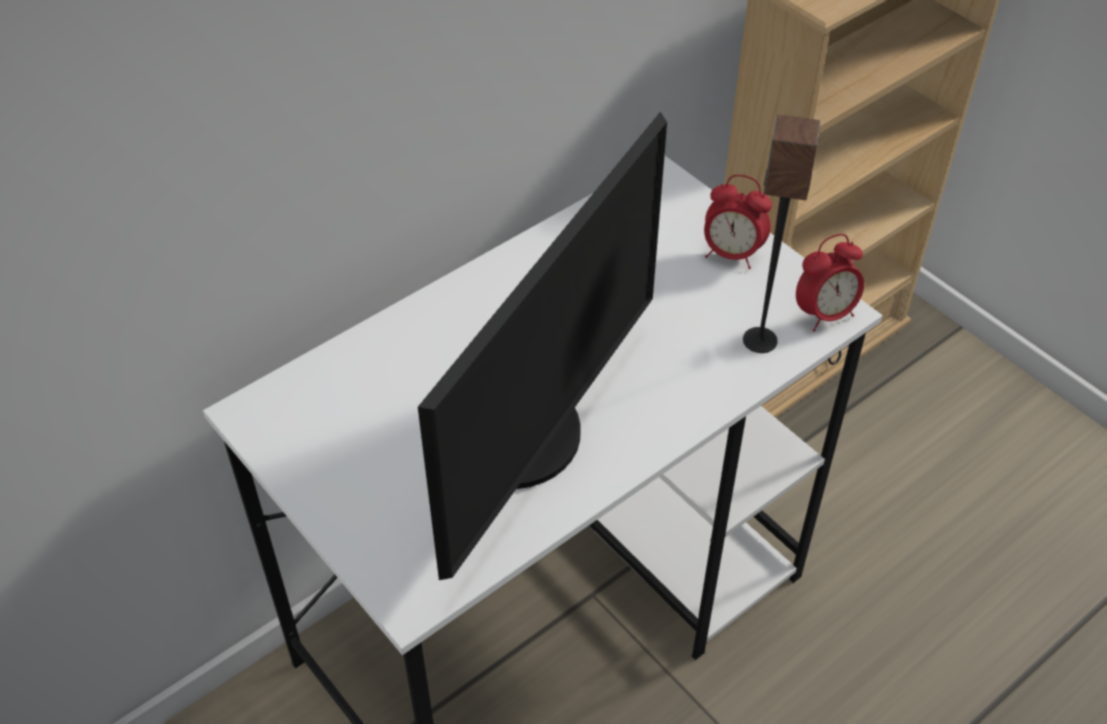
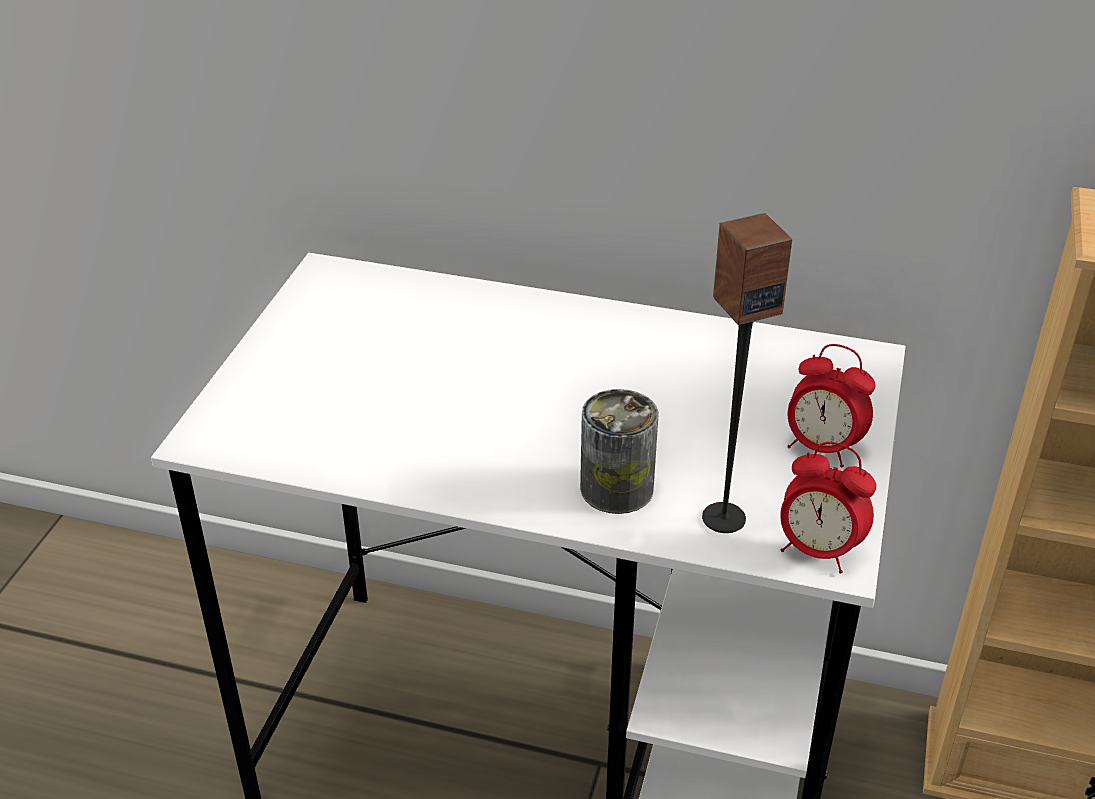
camera: 55 degrees right, 10 degrees down
monitor [418,112,667,580] -> none
alarm clock [704,175,772,269] -> alarm clock turned 45 degrees counterclockwise [787,344,876,468]
none -> can [580,389,659,514]

